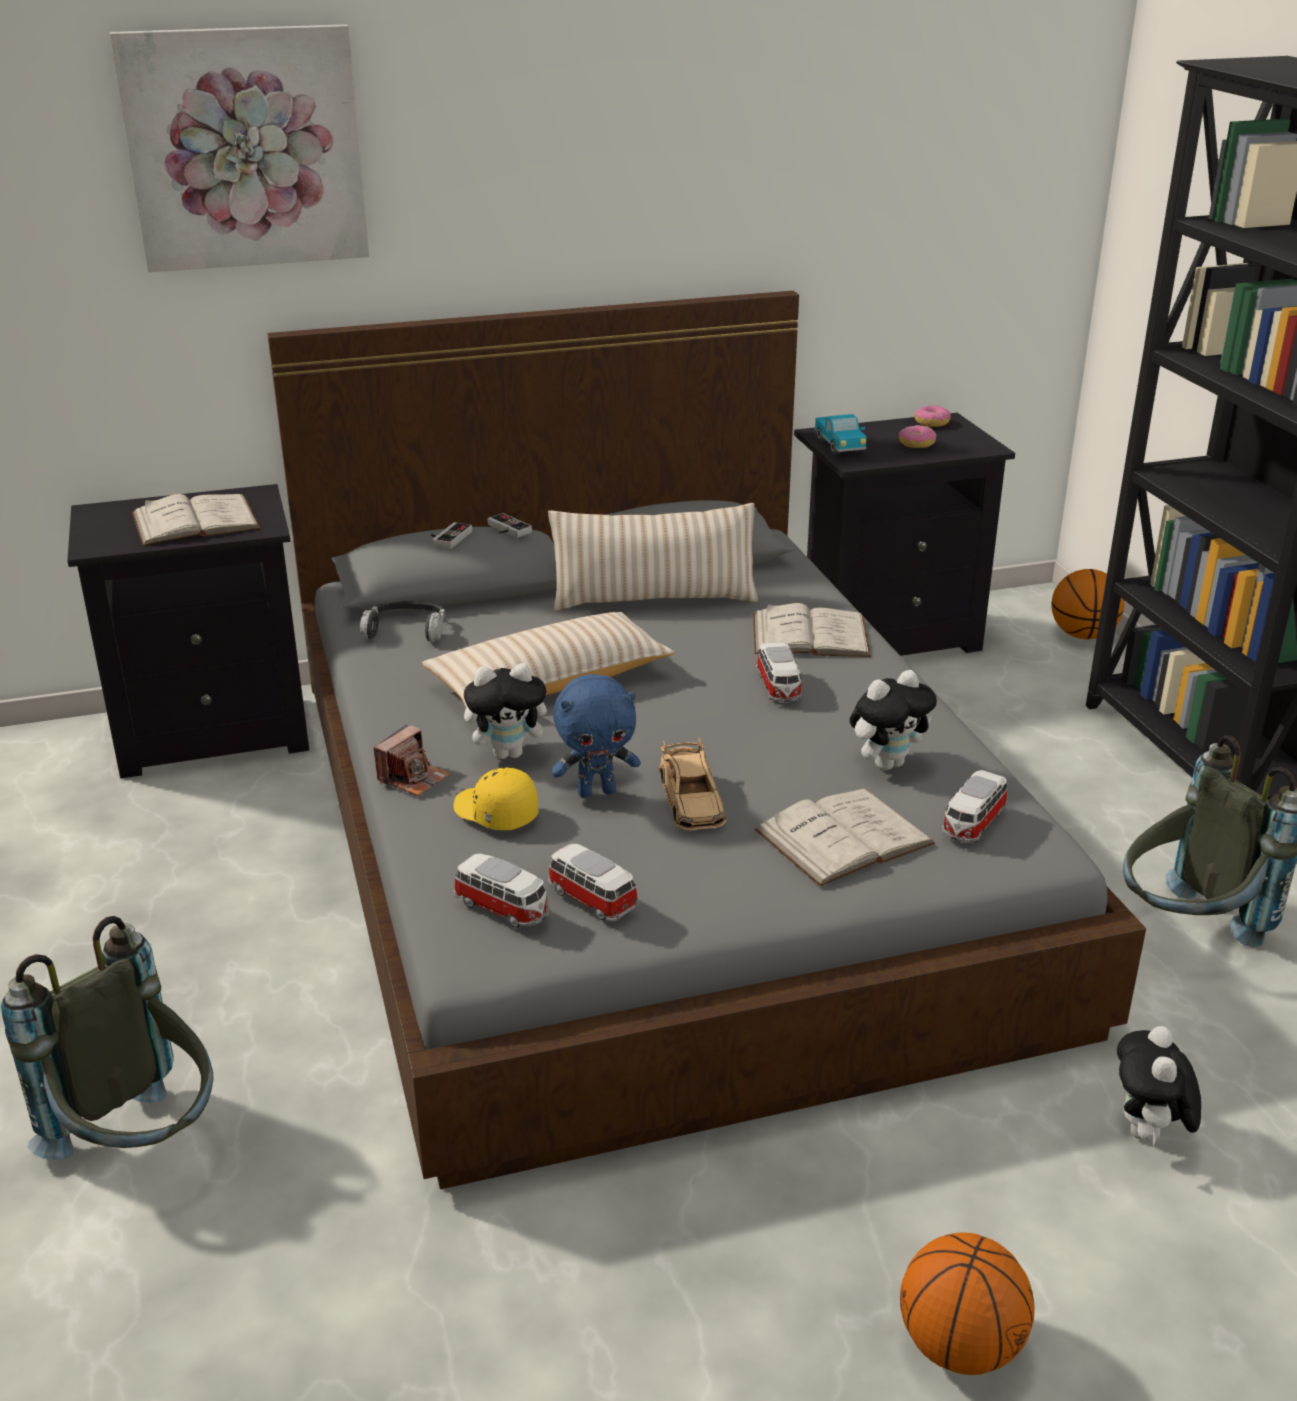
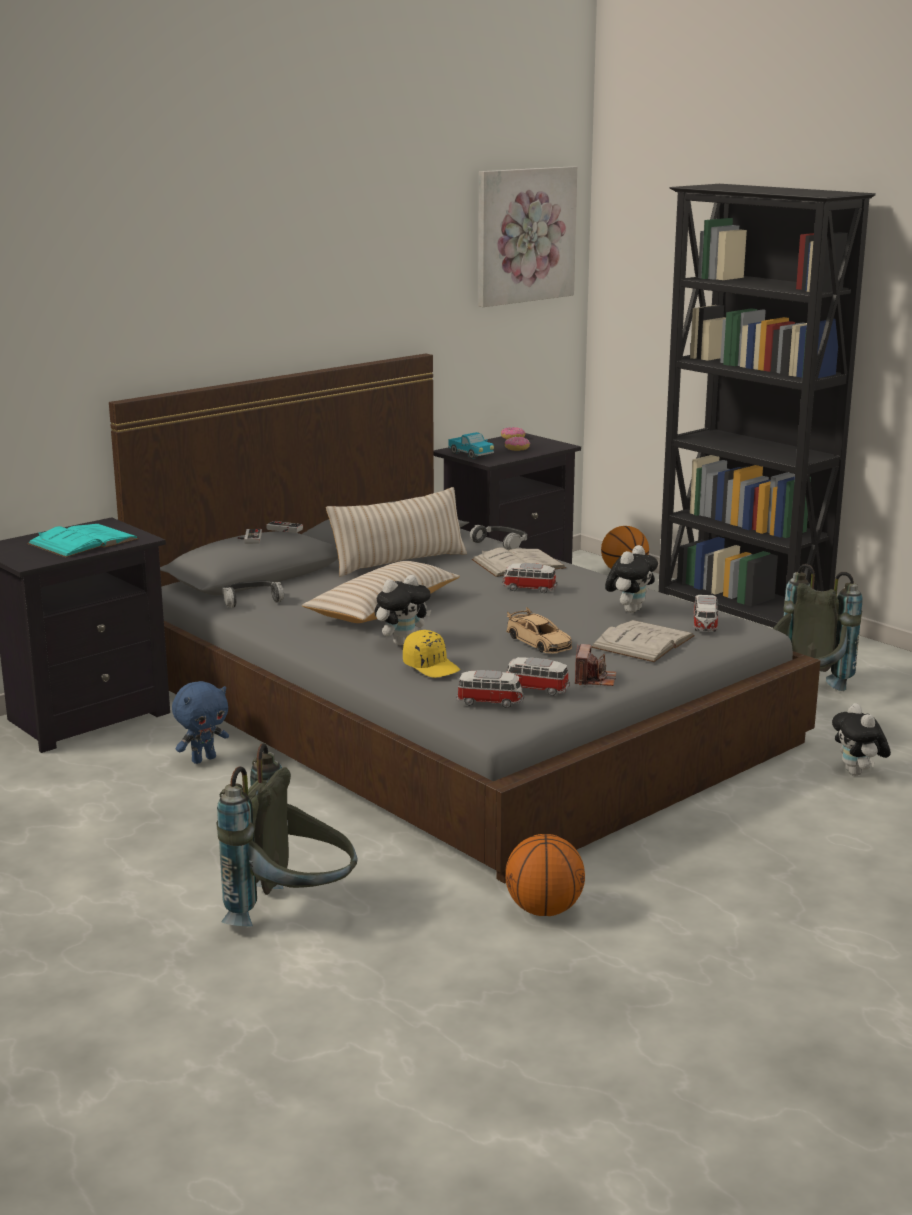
camera: 25 degrees left, 10 degrees down
picture [110,24,369,272] -> picture moved to [478,166,577,307]
white book [132,494,260,546] -> turquoise book [27,524,139,557]
camera [373,724,450,796] -> camera moved to [575,644,616,686]
yellow cap [453,767,538,830] -> yellow cap turned 150 degrees counterclockwise [403,630,460,678]
blue plush toy [551,674,641,798] -> blue plush toy moved to [172,681,229,764]
toy car [756,642,803,702] -> toy car turned 135 degrees clockwise [502,563,557,593]
basketball [900,1232,1035,1375] -> basketball moved to [505,834,585,916]
none -> headphones [470,525,527,550]

